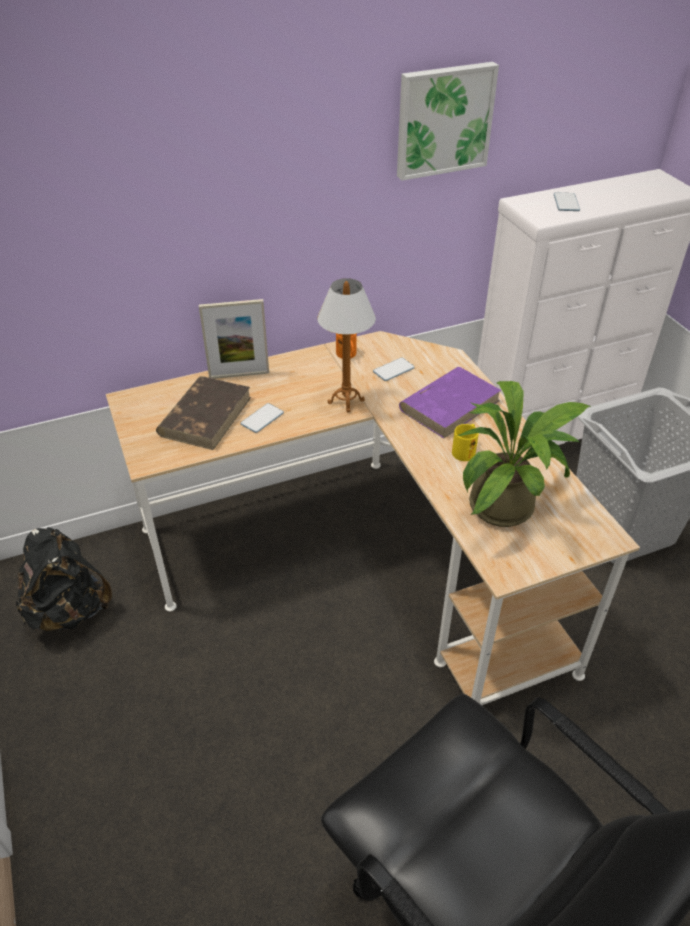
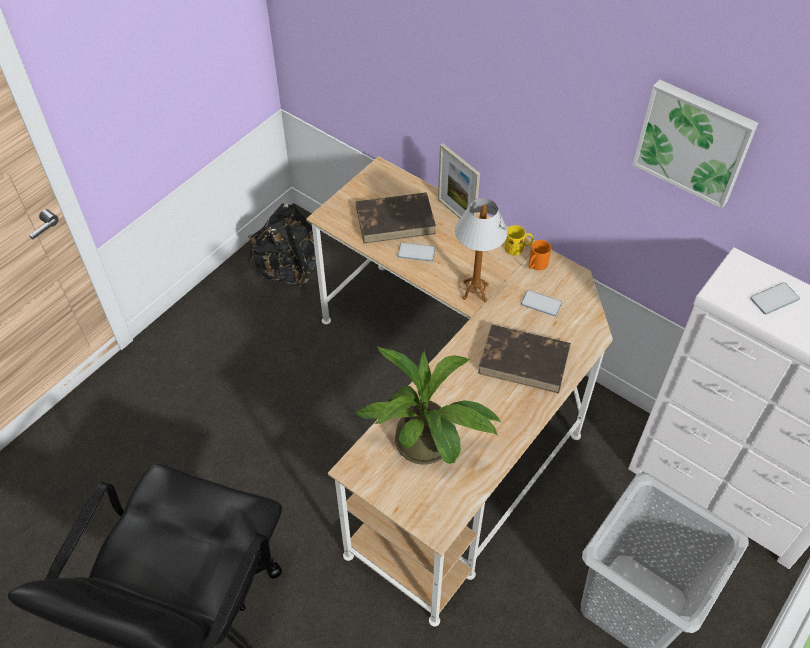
camera: 60 degrees right, 10 degrees up
purple book [399,367,502,439] -> brown book [478,324,571,394]
yellow mug [452,424,479,461] -> yellow mug moved to [504,225,533,255]

